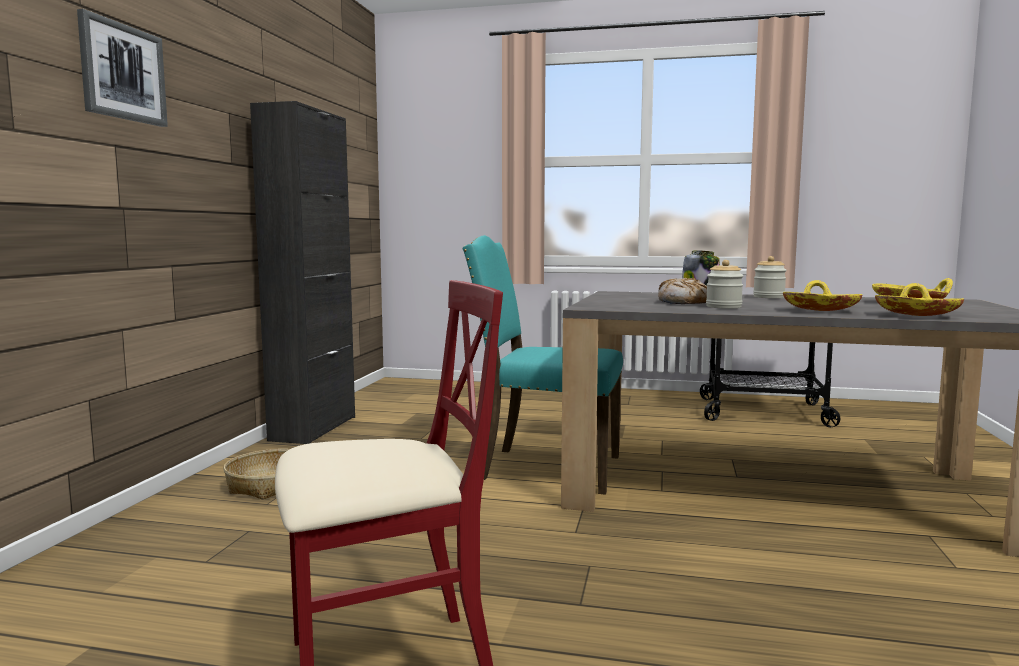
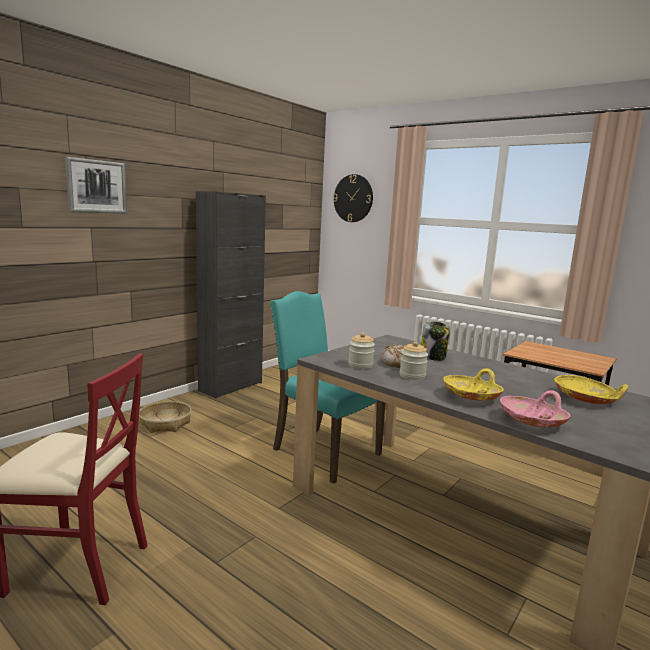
camera: 25 degrees right, 5 degrees up
jar [753,256,787,298] -> jar moved to [348,333,375,369]
yellow bowl [875,283,964,316] -> pink bowl [500,390,570,427]
none -> wall clock [333,174,373,222]

